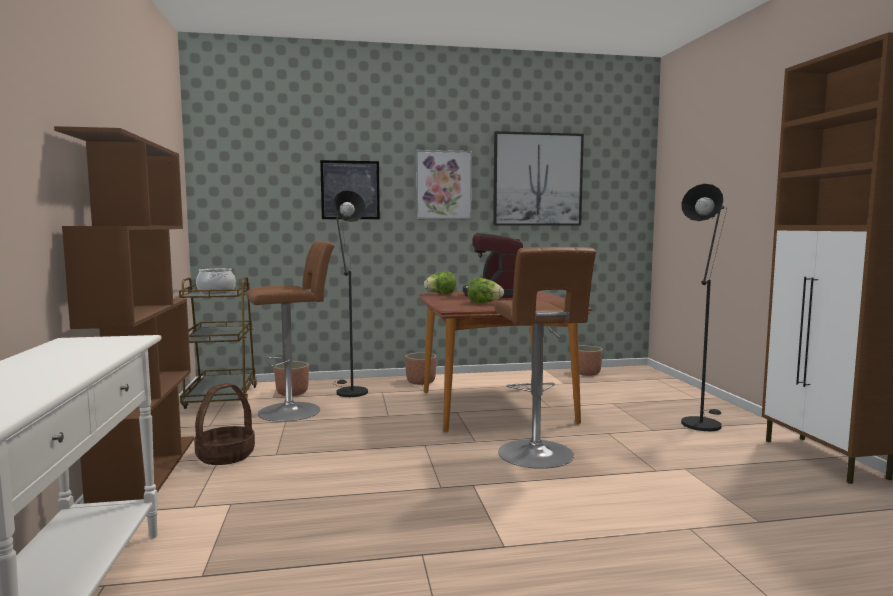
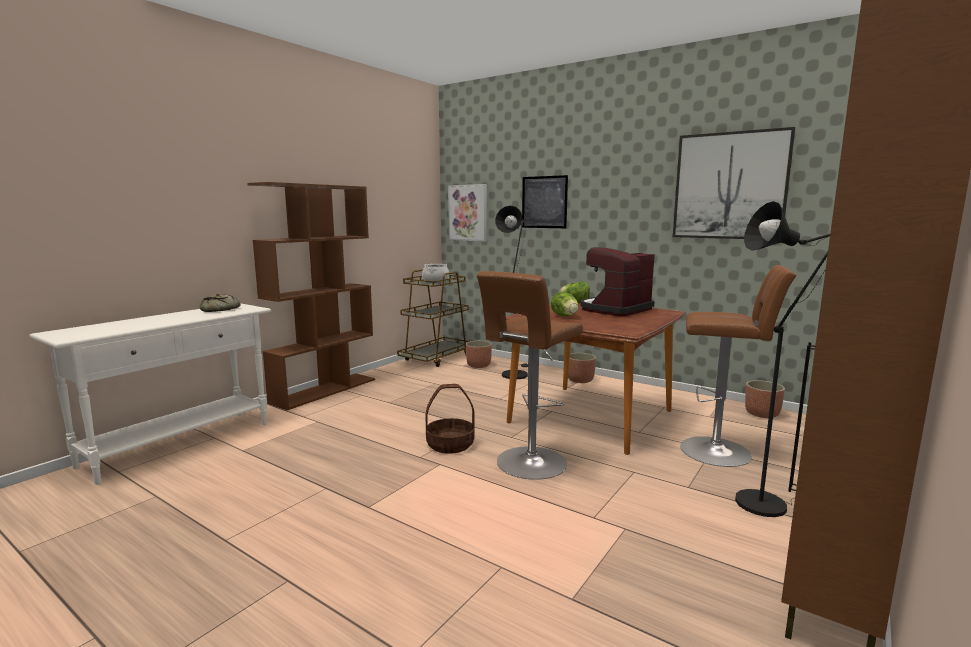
camera: 45 degrees right, 5 degrees up
basket [194,383,255,465] -> basket moved to [425,384,475,454]
brown stool [246,241,335,422] -> brown stool moved to [680,265,796,467]
picture [416,150,472,219] -> picture moved to [448,184,487,242]
none -> bread [200,294,240,312]

